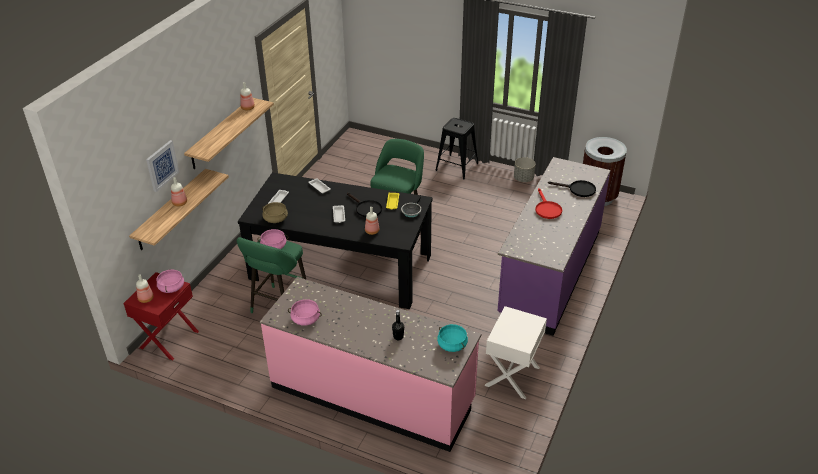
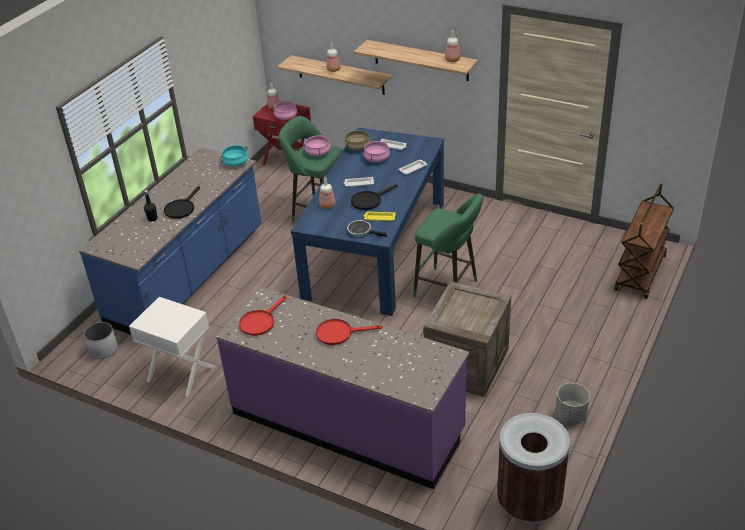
camera: 95 degrees right, 0 degrees up
picture [146,140,179,192] -> none
black dining table [238,172,433,309] -> blue dining table [291,128,444,316]
pink counter [260,277,481,452] -> blue counter [79,147,261,335]
pink cooking pot [288,299,322,326] -> pink cooking pot moved to [363,141,390,162]
black stool [435,118,478,179] -> none
turquoise cooking pot [437,324,468,352] -> turquoise cooking pot moved to [220,145,248,167]
black frying pan [548,180,596,197] -> black frying pan moved to [164,186,200,219]
none -> white planter [84,322,118,359]
none -> red frying pan [239,295,287,336]
none -> crate [423,281,511,397]
none -> brown cart [614,184,674,299]

